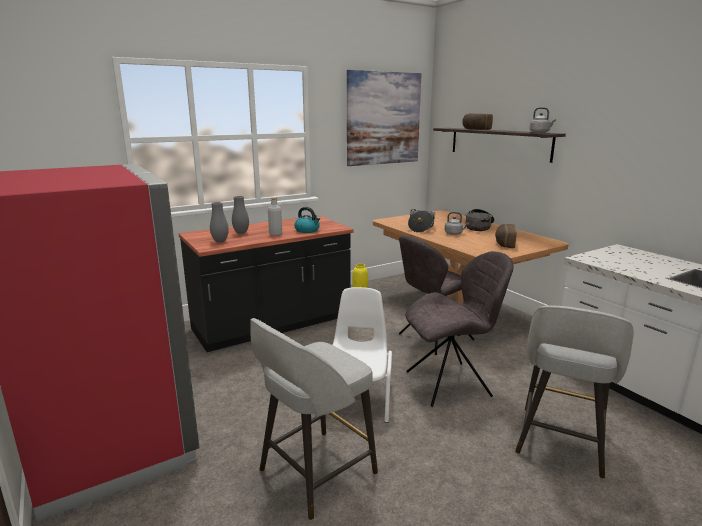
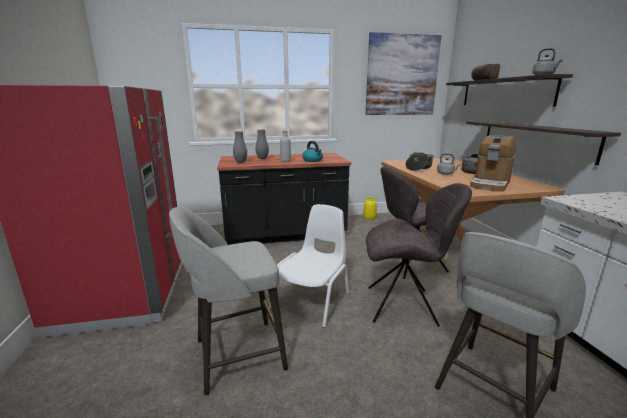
camera: 20 degrees right, 0 degrees up
bread [495,224,517,248] -> coffee machine [470,135,516,192]
none -> shelf [466,121,621,165]

